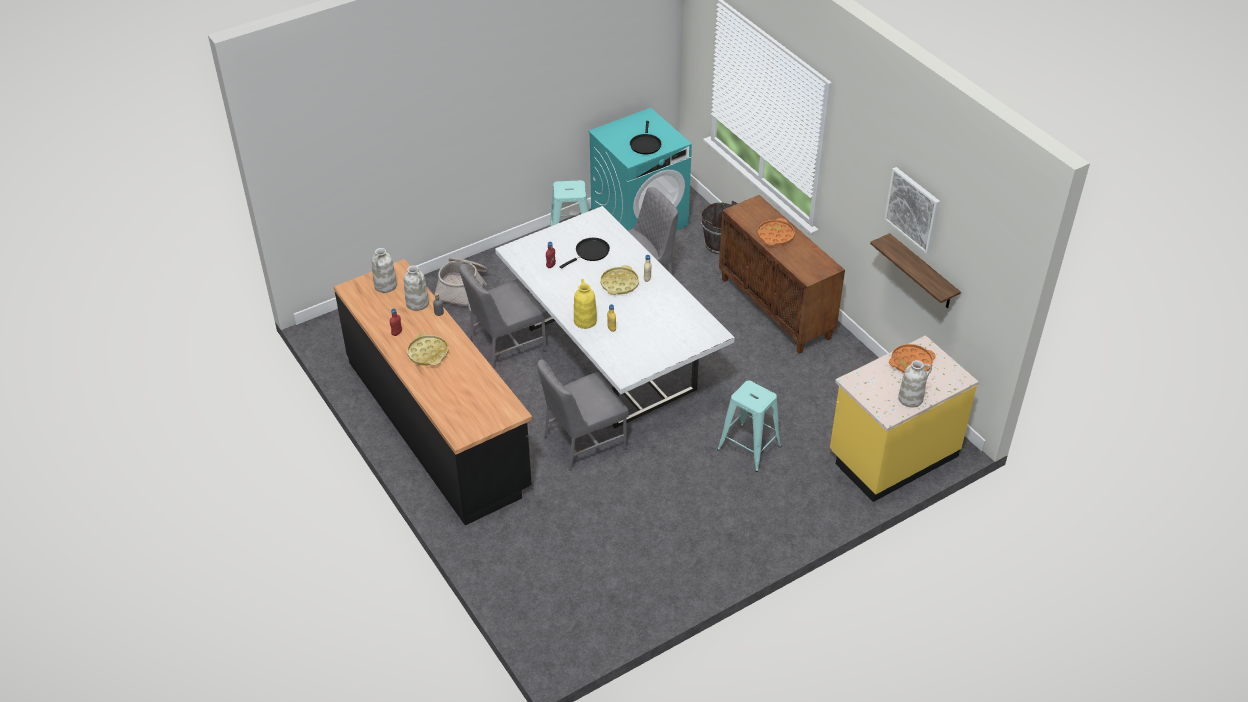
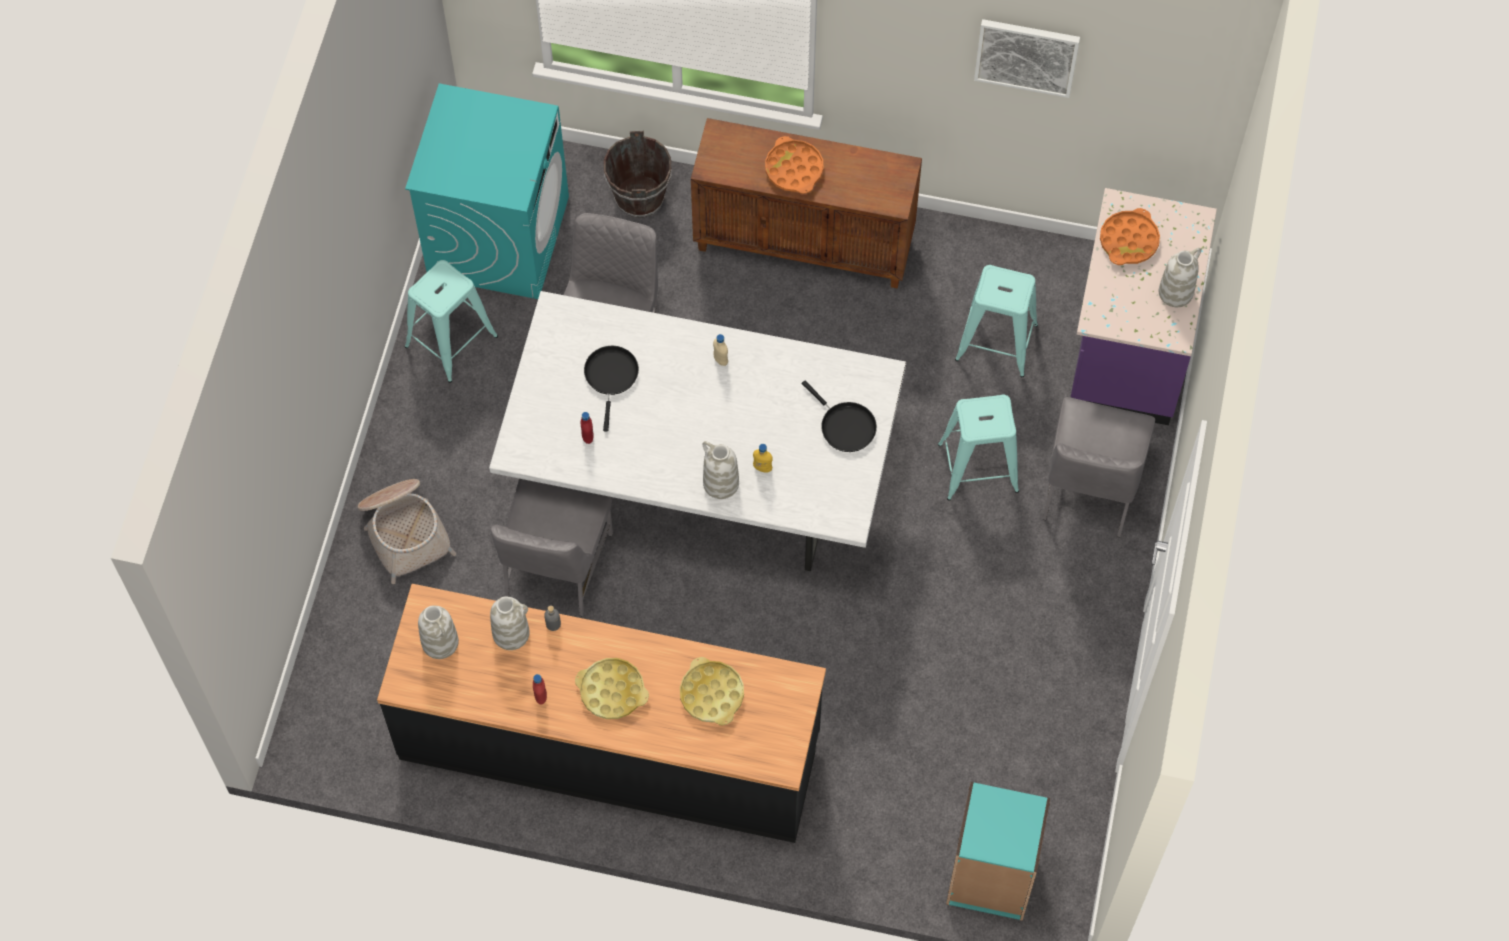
camera: 45 degrees left, 20 degrees up
grey chair [537,359,629,471] -> grey chair moved to [1043,397,1155,537]
yellow vase [574,279,597,329] -> white vase [703,441,739,499]
yellow tray [600,265,639,295] -> yellow tray moved to [680,657,744,726]
black frying pan [630,121,662,154] -> black frying pan moved to [802,381,877,452]
yellow counter [830,335,979,502] -> purple counter [1071,188,1217,425]
shelf [870,233,961,308] -> none
none -> turquoise bookcase [946,782,1050,921]
none -> turquoise stool [955,265,1038,377]

